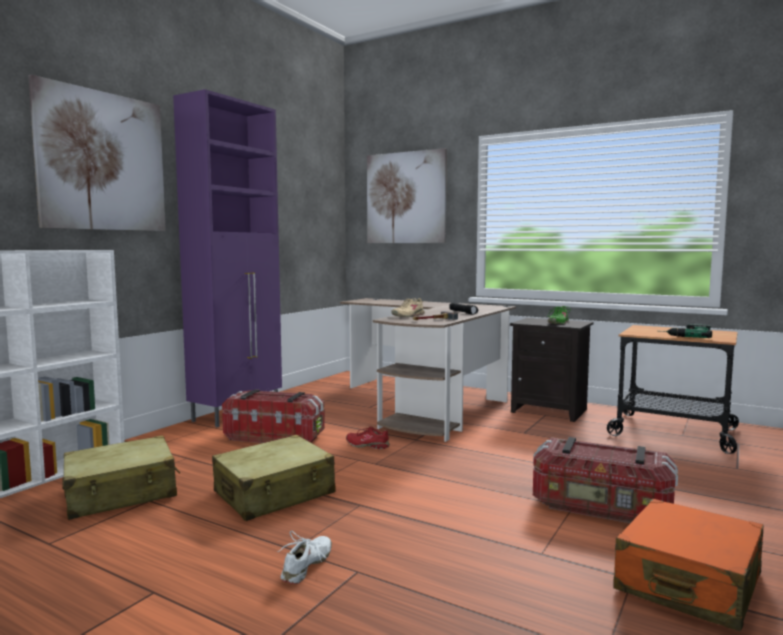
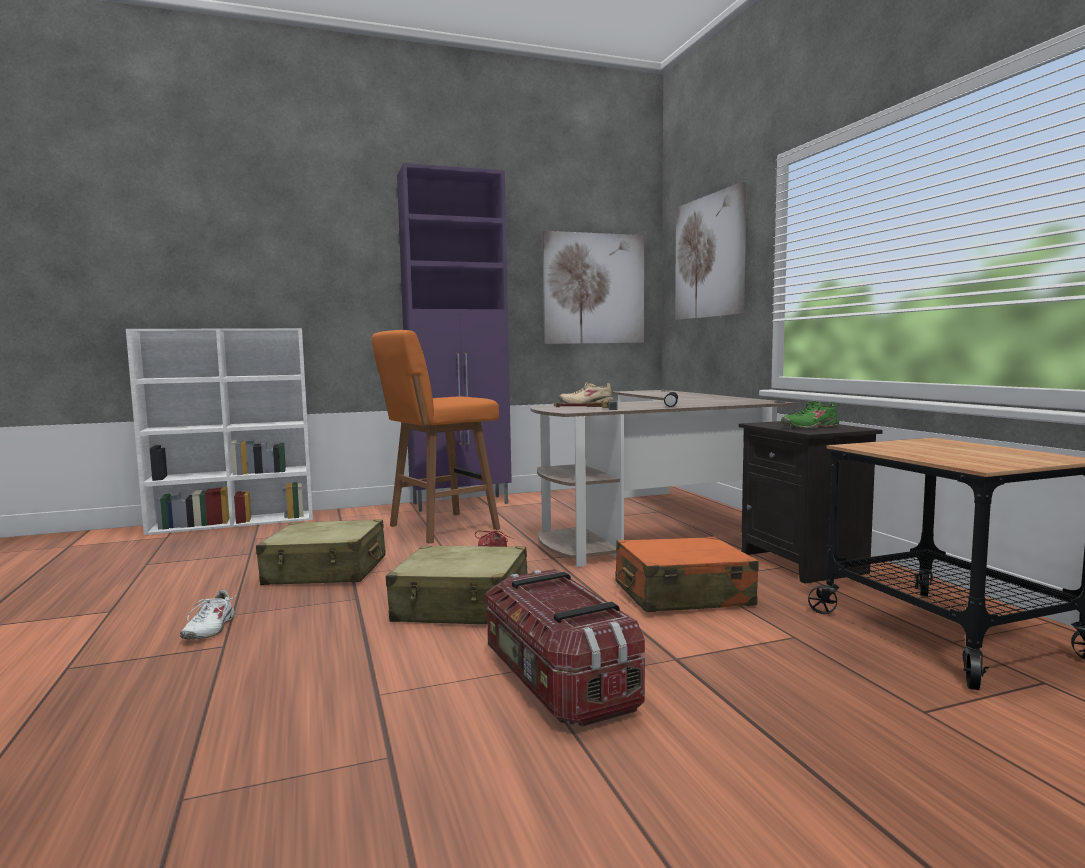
camera: 40 degrees right, 0 degrees up
picture [28,75,166,231] -> picture moved to [542,231,644,344]
beige suitcase [62,435,180,520] -> beige suitcase moved to [386,546,528,624]
storage box [222,389,325,443] -> orange stool [372,330,500,544]
white shoe [278,531,332,584] -> white shoe turned 120 degrees clockwise [180,589,236,639]
orange suitcase [613,499,763,631] -> orange suitcase moved to [615,537,759,612]
power drill [660,324,712,338] -> none

